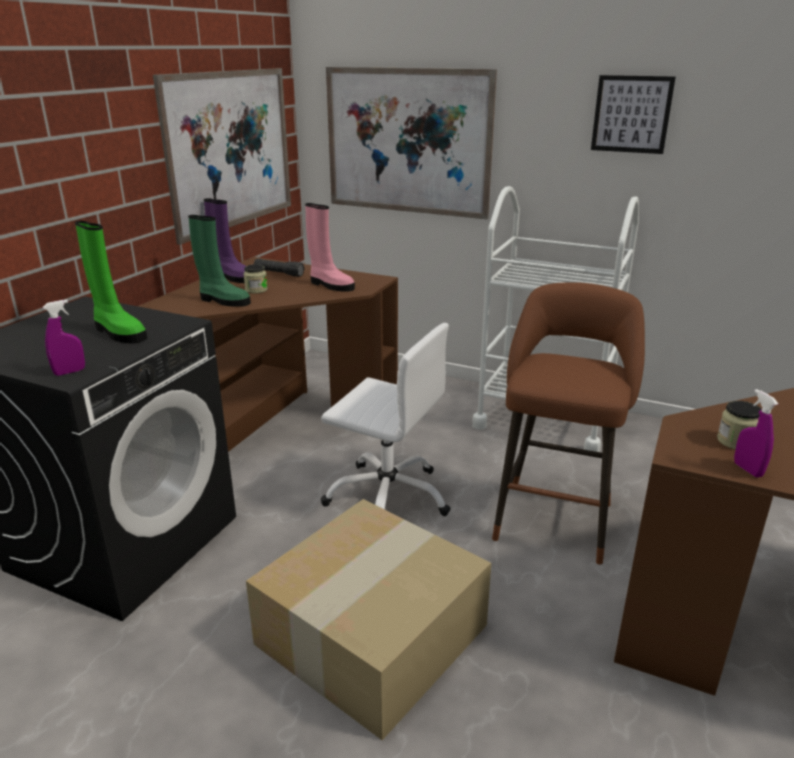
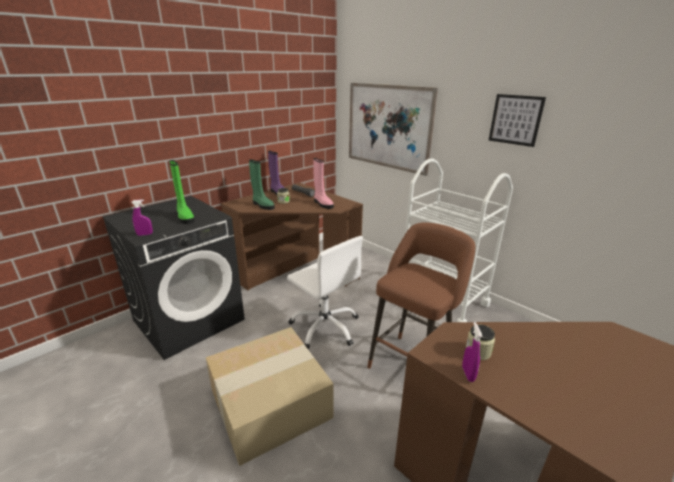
camera: 20 degrees right, 0 degrees up
picture [153,68,291,245] -> none

